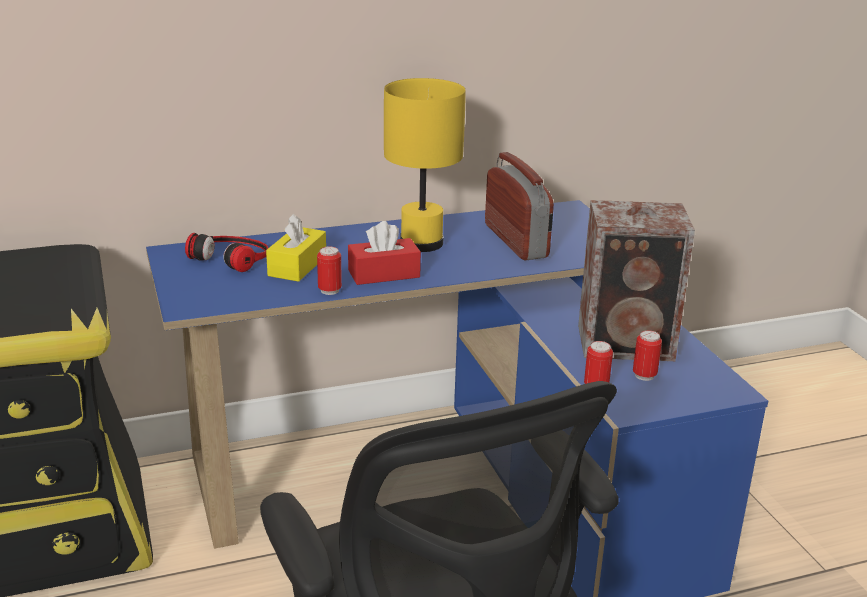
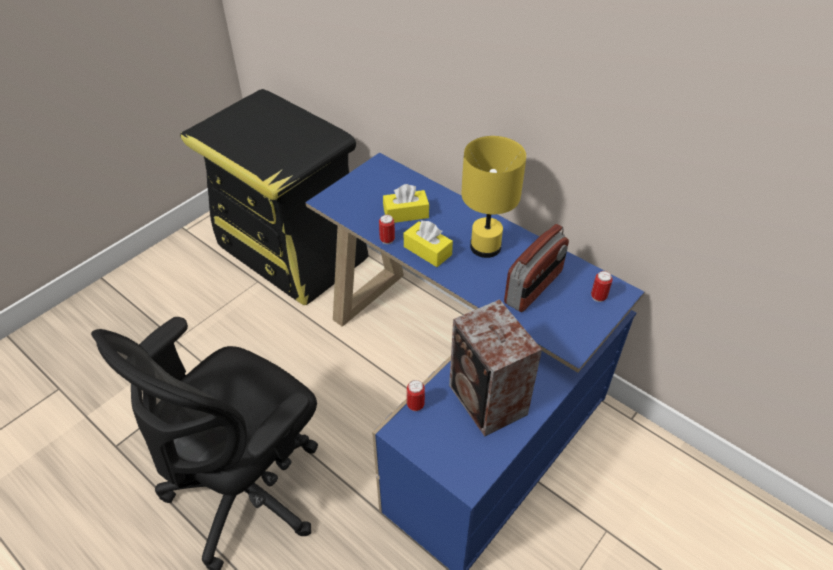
camera: 60 degrees right, 20 degrees up
headphones [185,233,268,272] -> none
red tissue box [348,221,421,285] -> yellow tissue box [404,221,453,267]
can [633,330,662,381] -> can moved to [591,271,613,302]

